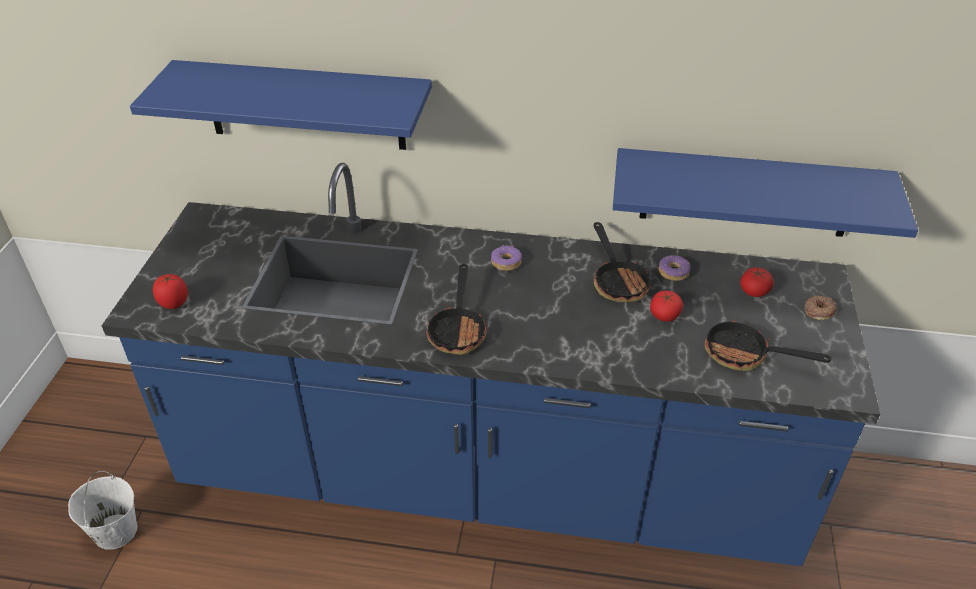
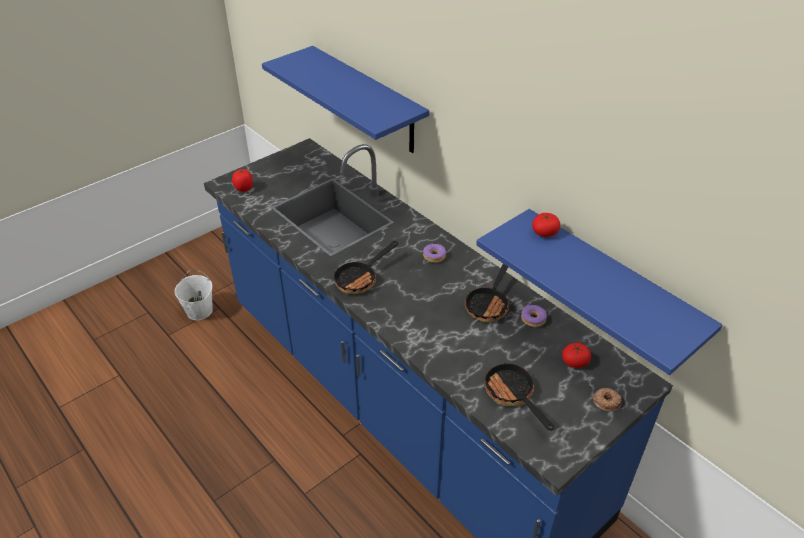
camera: 40 degrees right, 0 degrees up
tomato [650,291,683,322] -> tomato moved to [532,213,560,237]

